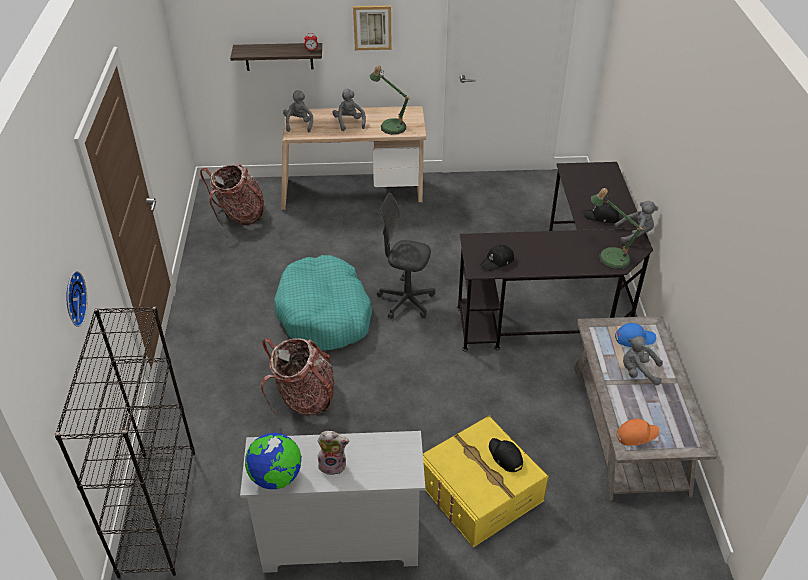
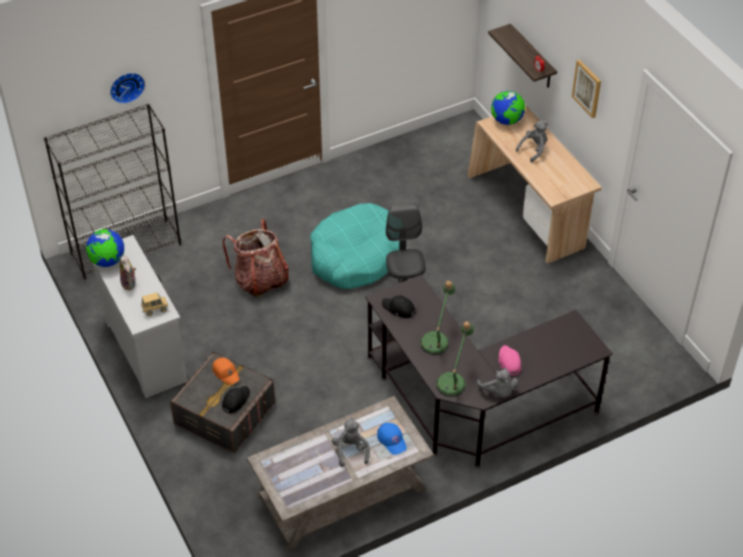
camera: 65 degrees right, 5 degrees up
backpack [200,164,264,226] -> none
grey plush toy [283,90,313,132] -> globe [491,91,525,125]
table lamp [370,65,410,135] -> table lamp moved to [420,281,456,355]
yellow storage box [423,415,549,547] -> grey storage box [170,352,275,454]
black cap [583,203,620,223] -> pink cap [498,345,521,375]
orange cap [616,418,659,446] -> orange cap moved to [212,358,240,385]
none -> toy truck [141,292,168,316]

